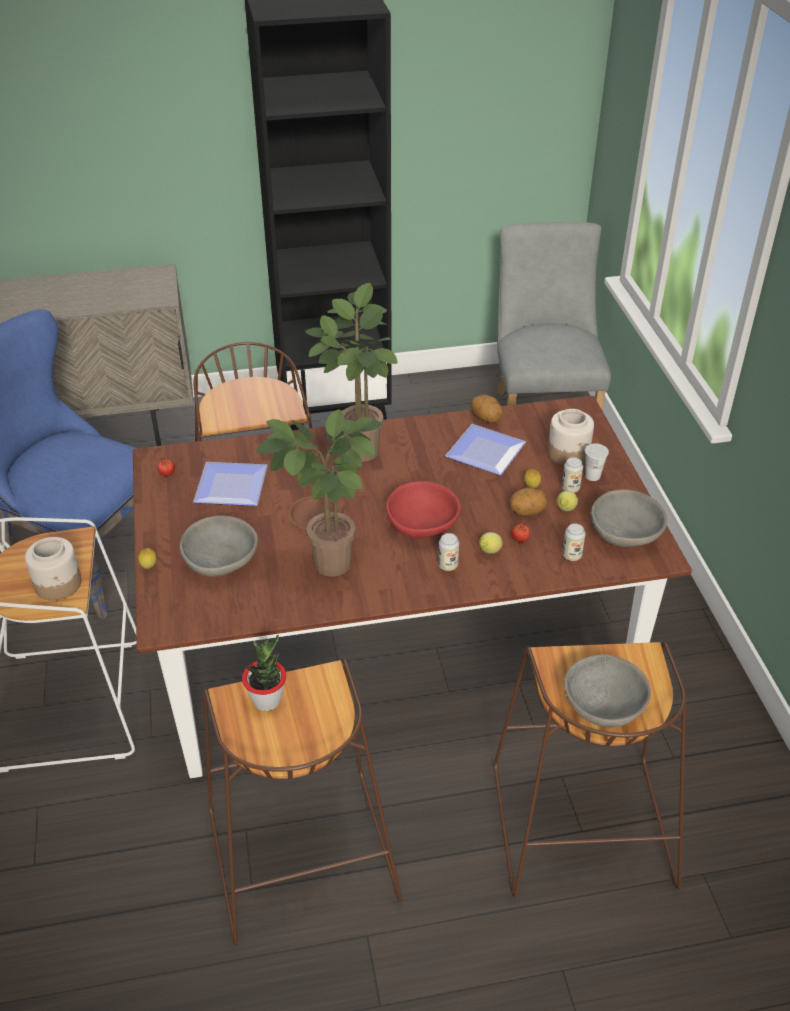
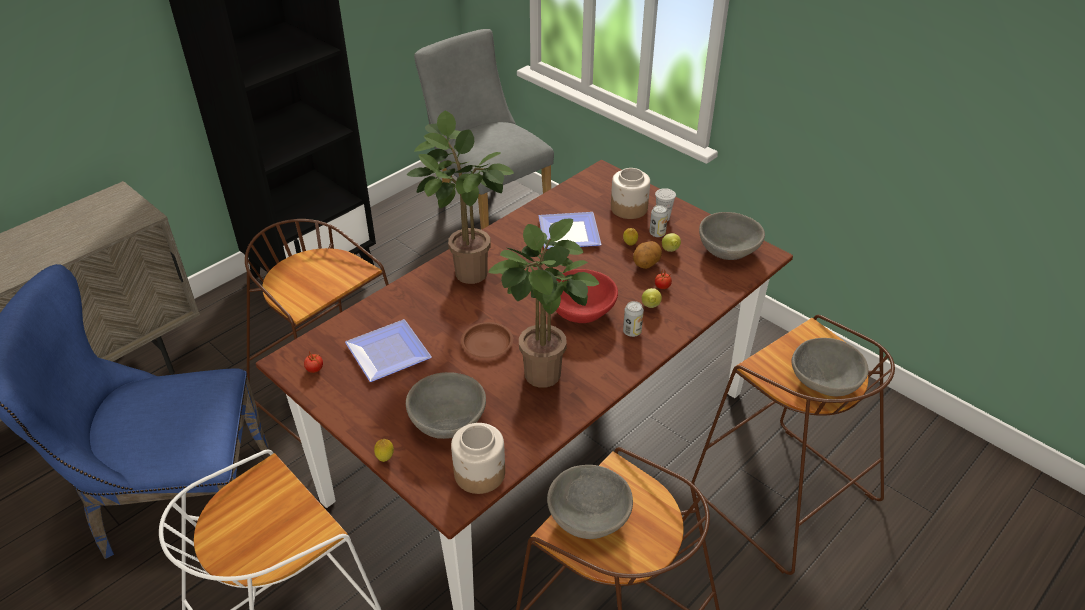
camera: 35 degrees left, 0 degrees up
jar [25,537,81,601] -> jar moved to [451,423,505,494]
potted plant [242,635,286,711] -> grey bowl [547,465,633,539]
potato [471,395,503,423] -> none
can [562,523,586,561] -> none

